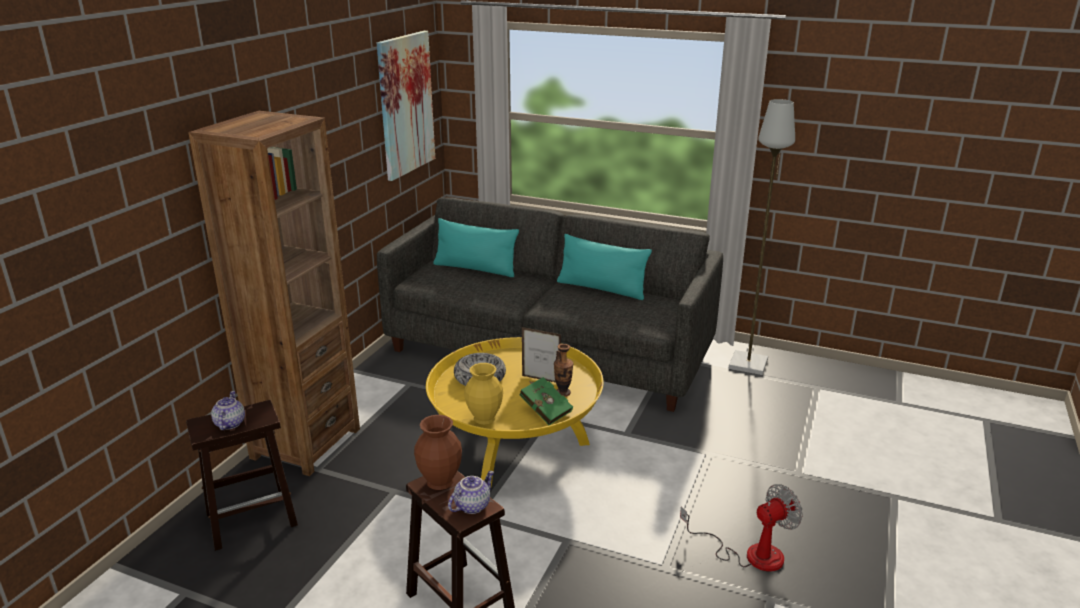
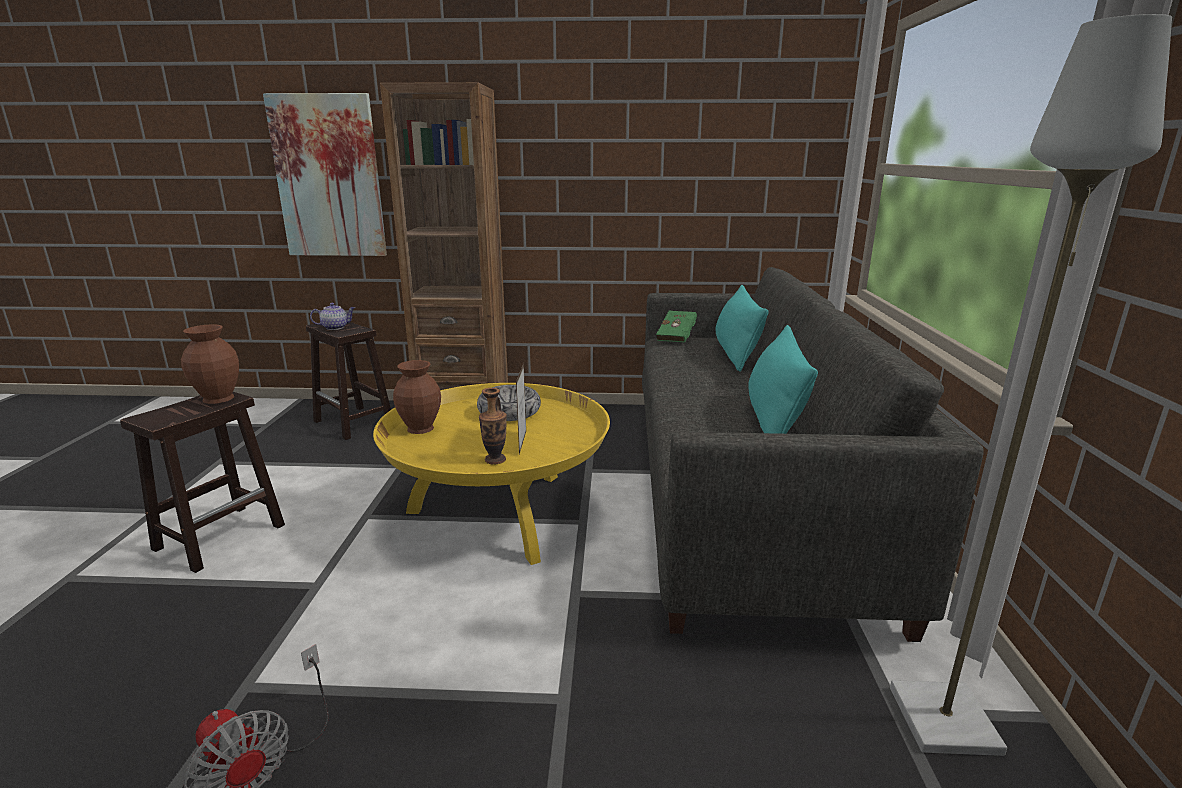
camera: 70 degrees right, 5 degrees down
picture [377,31,435,181] -> picture moved to [263,93,387,256]
teapot [448,471,494,514] -> none
yellow vase [464,363,503,425] -> brown vase [393,360,441,434]
green book [519,377,573,425] -> green book moved to [656,311,697,342]

